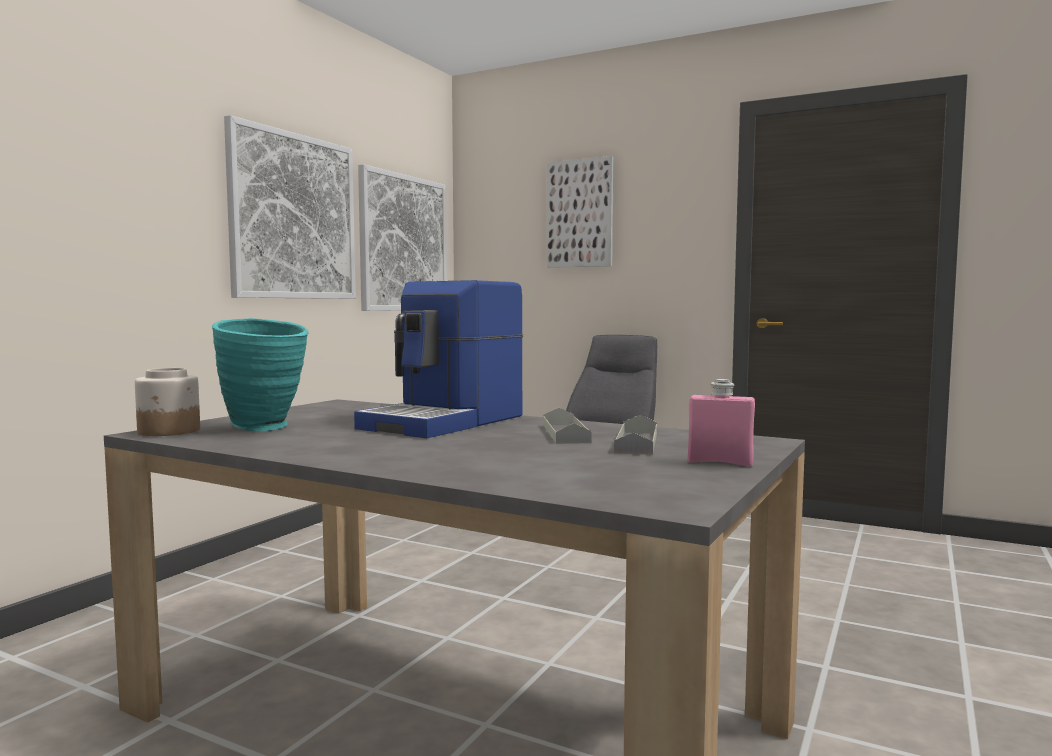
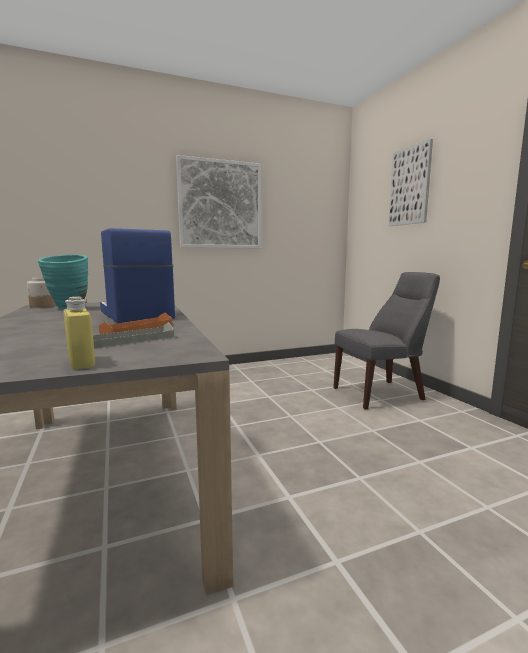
camera: 40 degrees right, 5 degrees up
coffee machine [354,280,523,438] -> coffee machine turned 75 degrees clockwise [100,228,175,324]
picture [358,164,447,311] -> none
grey tray [543,407,592,444] -> orange tray [99,313,172,334]
pink bottle [688,379,755,467] -> yellow bottle [64,297,95,370]

